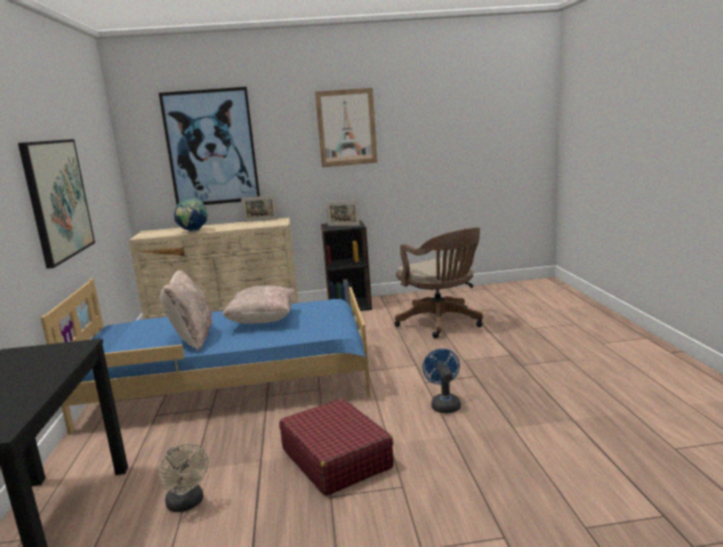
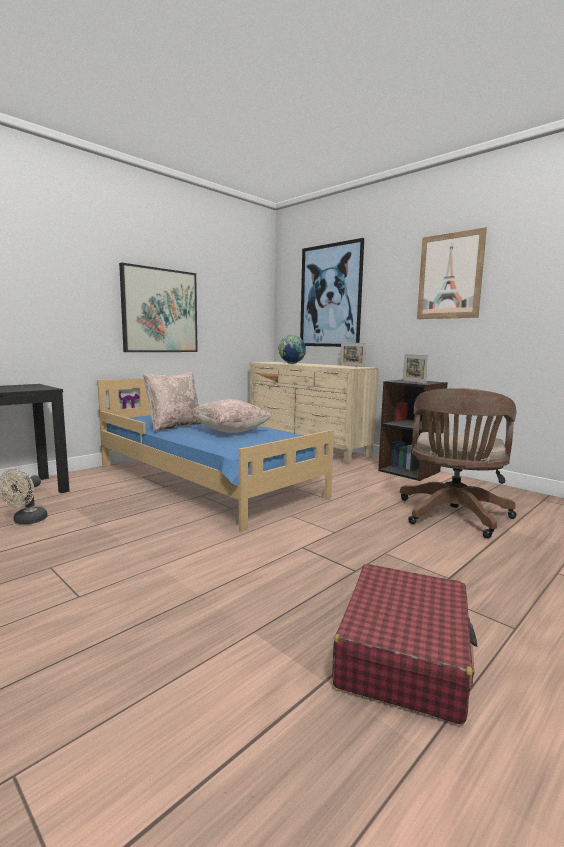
camera: 50 degrees right, 5 degrees down
red suitcase [279,398,394,496] -> red suitcase moved to [332,564,477,725]
blue fan [423,349,461,413] -> none

